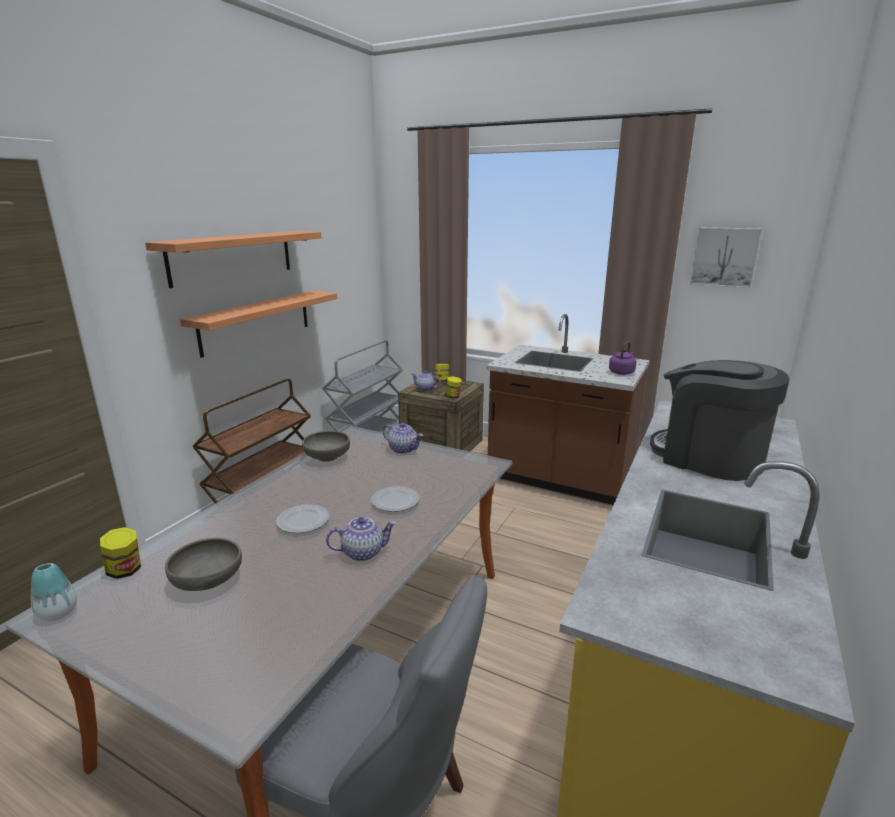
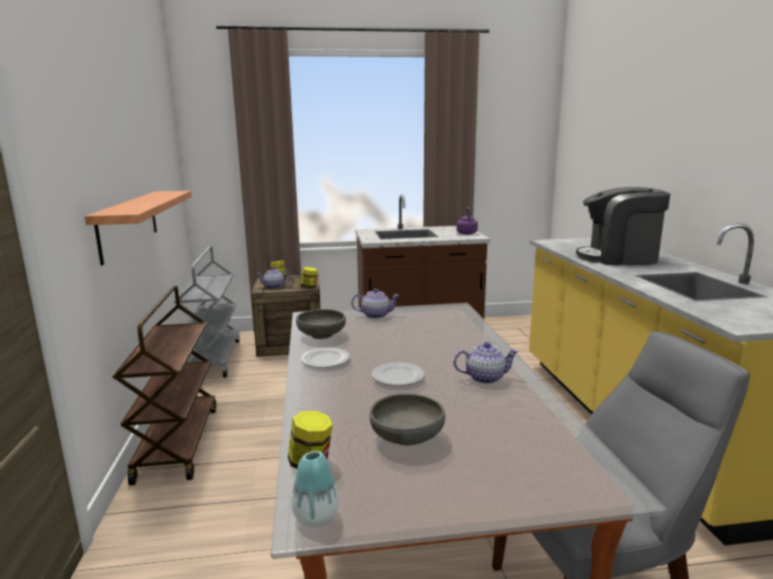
camera: 35 degrees left, 5 degrees down
shelf [145,231,321,288] -> none
teapot [326,517,396,561] -> teapot turned 45 degrees clockwise [454,342,519,384]
plate [371,486,420,512] -> plate moved to [301,348,351,368]
picture [690,227,762,288] -> none

